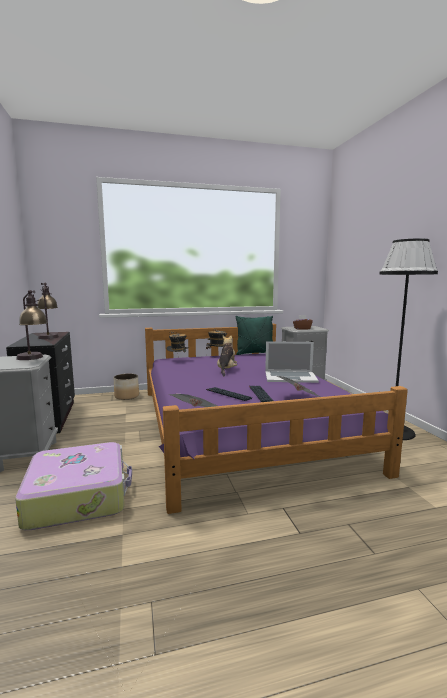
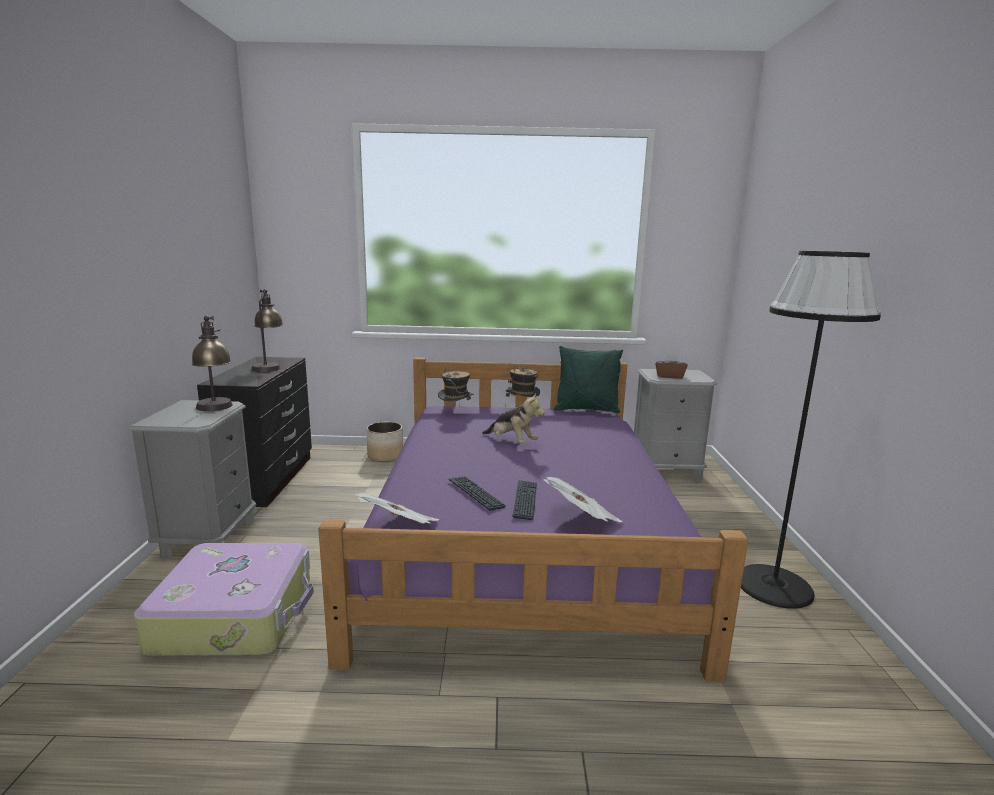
camera: 15 degrees right, 5 degrees up
plush toy [217,335,237,376] -> plush toy turned 105 degrees clockwise [482,393,545,443]
laptop [265,341,319,383] -> none

